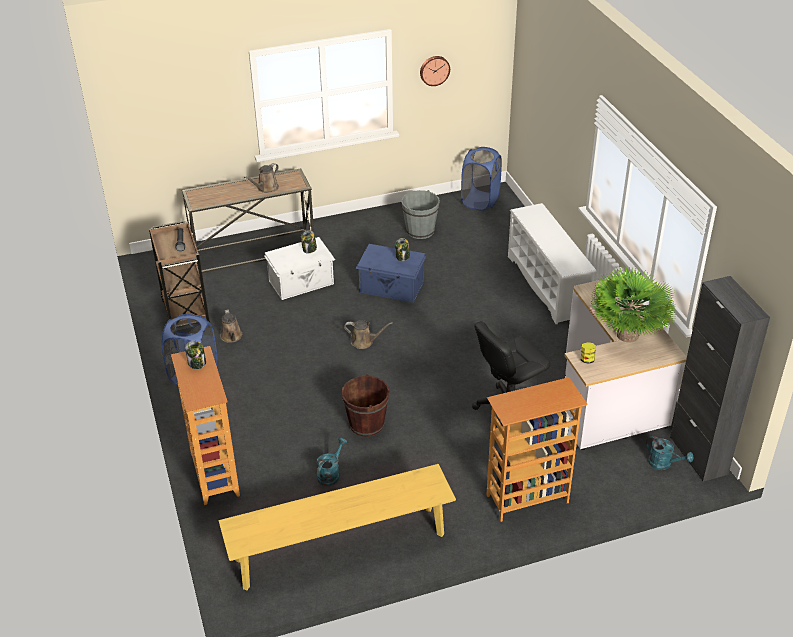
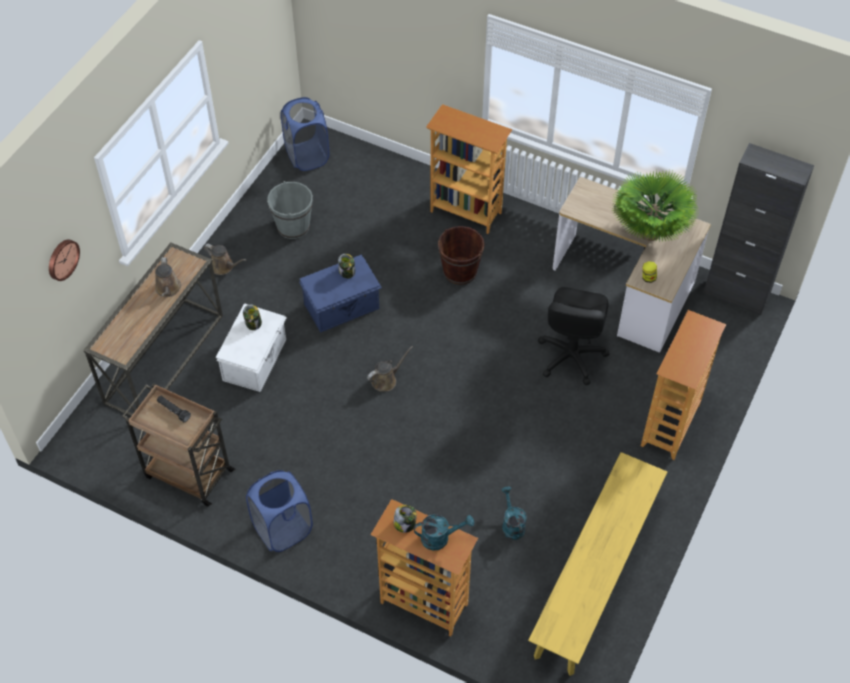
camera: 45 degrees left, 15 degrees up
brown watering can [220,309,242,343] -> brown watering can moved to [204,244,246,275]
brown bucket [341,374,390,437] -> brown bucket moved to [438,226,485,285]
wall clock [420,56,450,86] -> wall clock moved to [49,239,80,281]
white shoe rack [508,203,596,324] -> bookcase [426,104,513,234]
turquoise watering can [646,435,694,470] -> turquoise watering can moved to [414,514,474,551]

